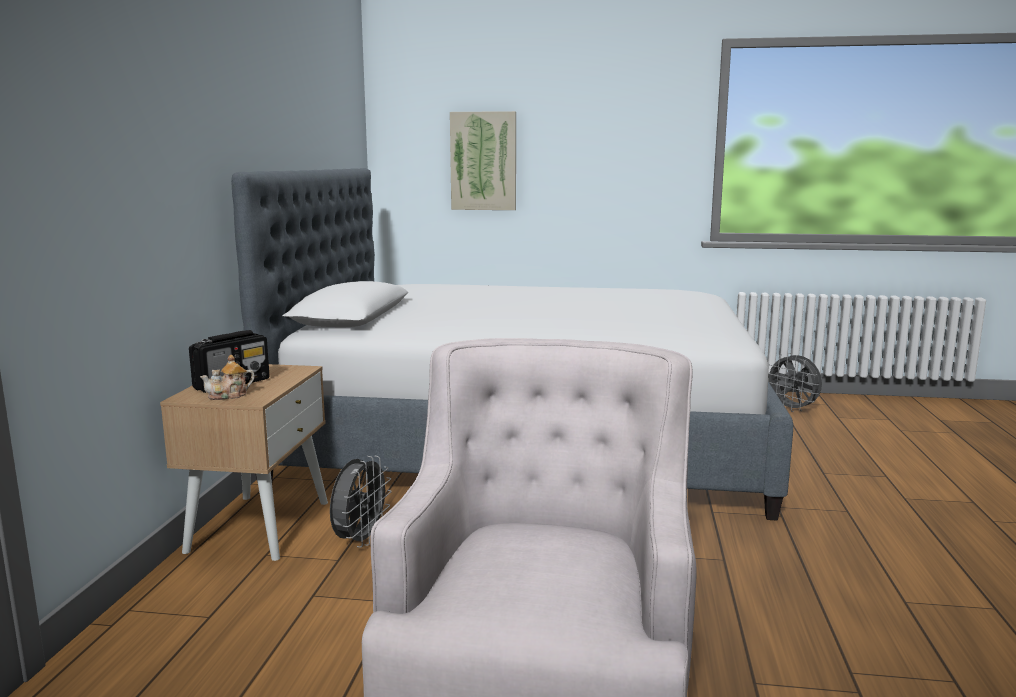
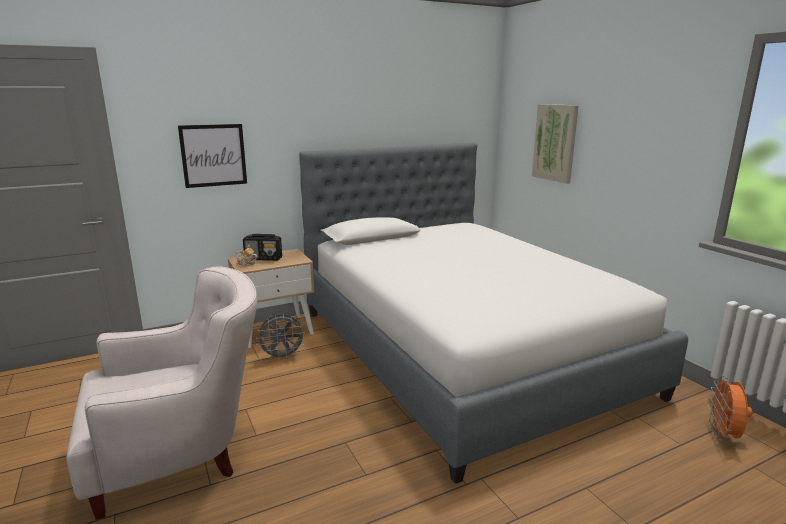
camera: 55 degrees right, 5 degrees up
grey fan [768,353,822,412] -> orange fan [708,376,752,440]
none -> picture [178,124,247,188]

